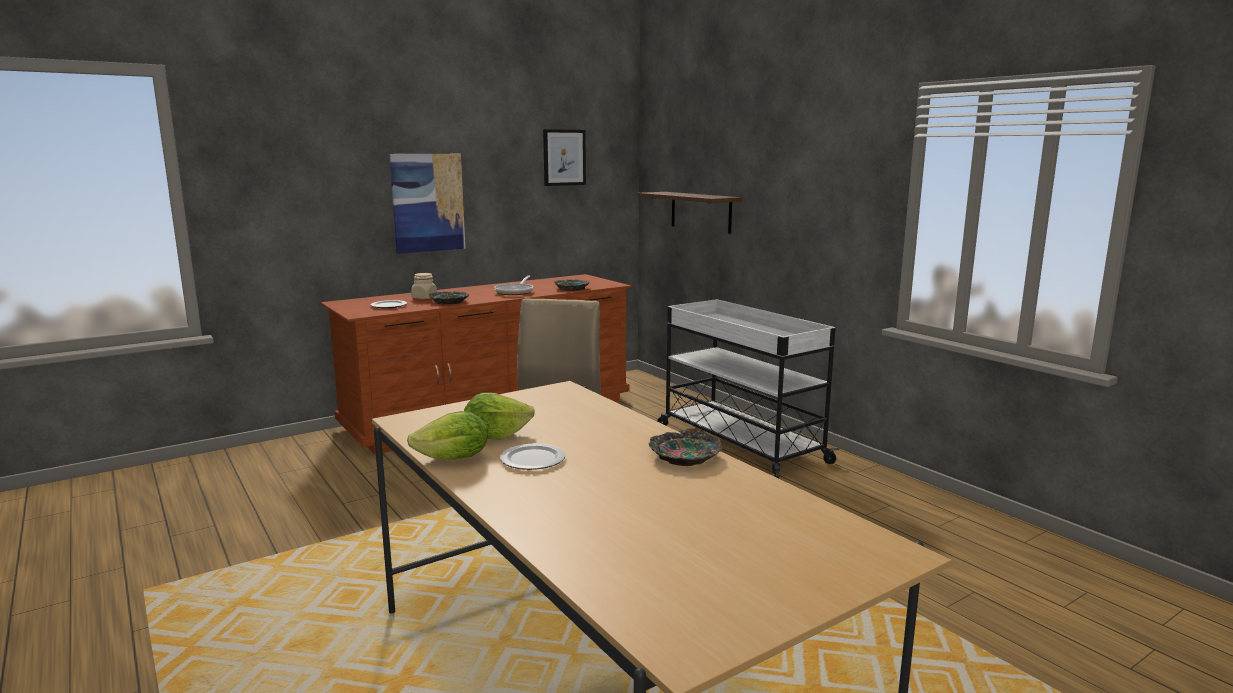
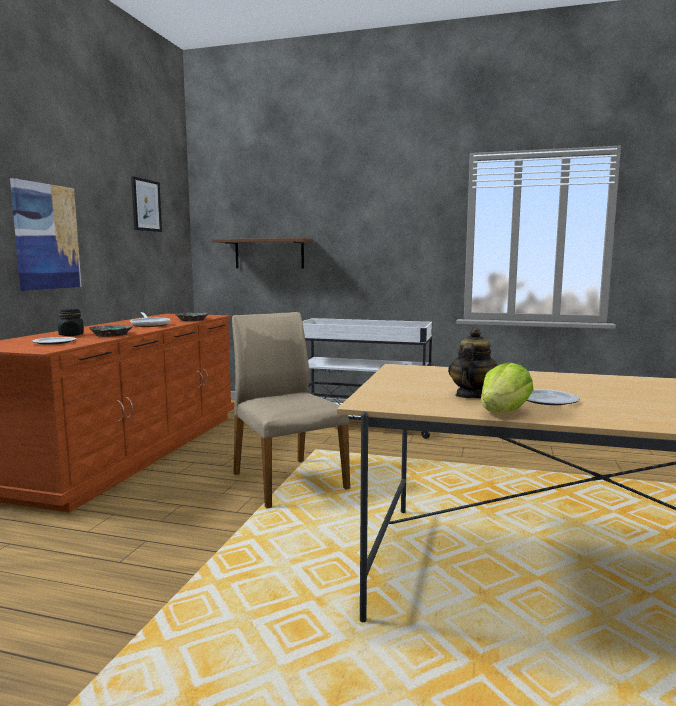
camera: 40 degrees left, 5 degrees down
beige jar [411,273,437,299] -> black jar [58,308,84,336]
lettuce [464,393,535,439] -> teapot [448,328,498,398]
bowl [649,430,723,466] -> none

